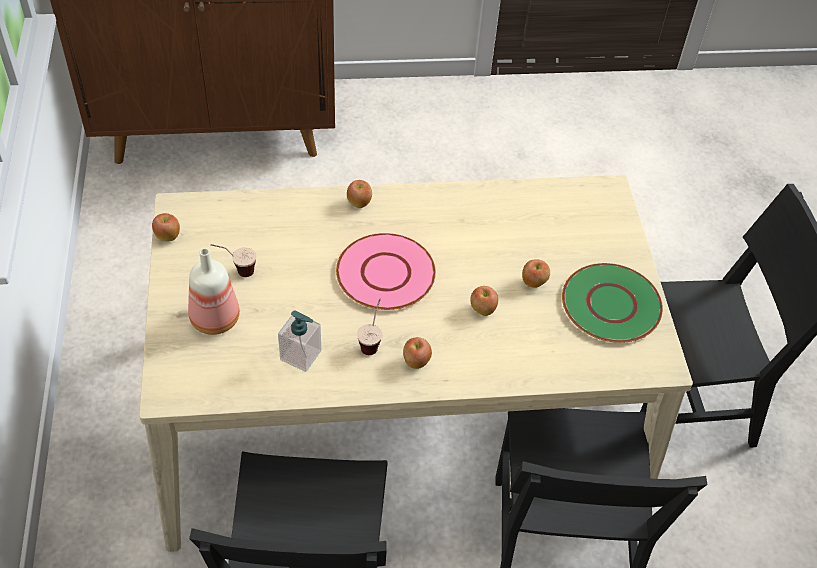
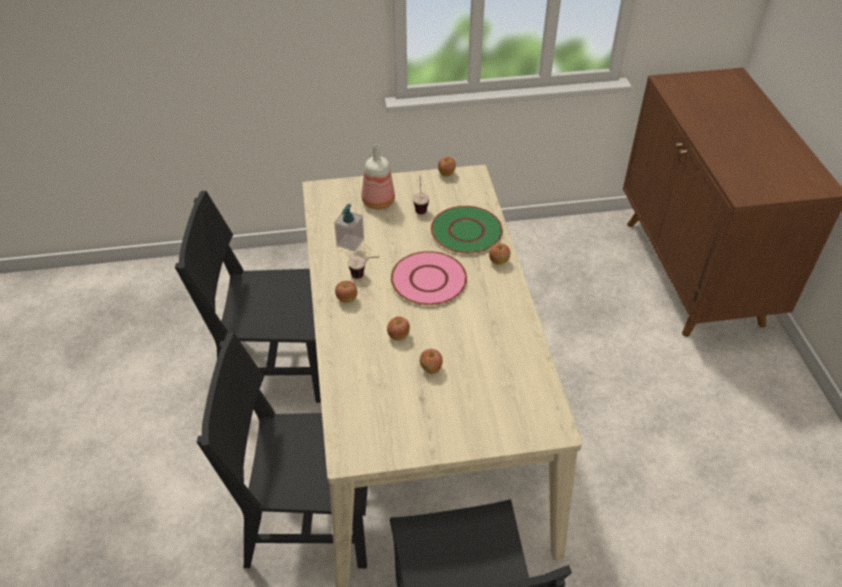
camera: 90 degrees right, 5 degrees down
green plate [562,263,663,343] -> green plate moved to [431,206,503,254]

